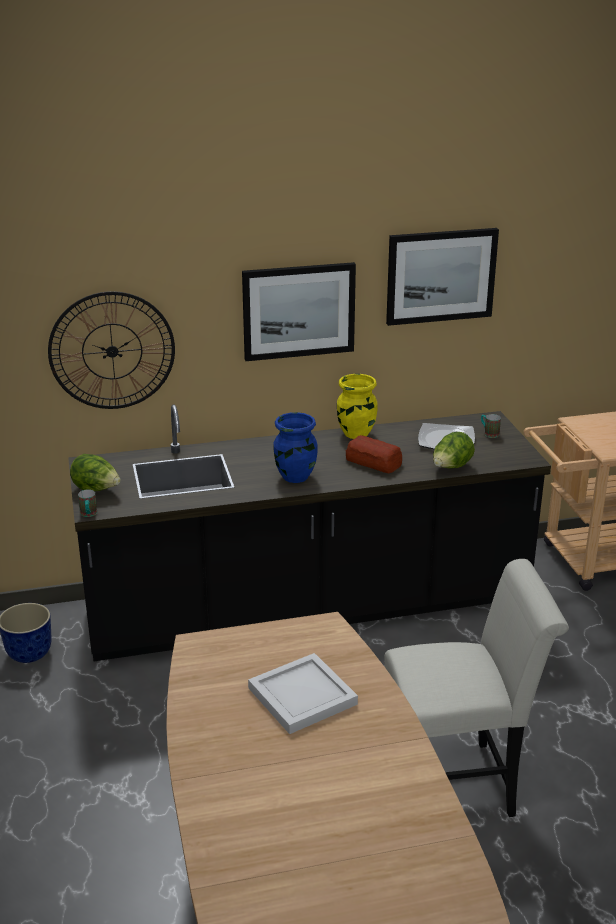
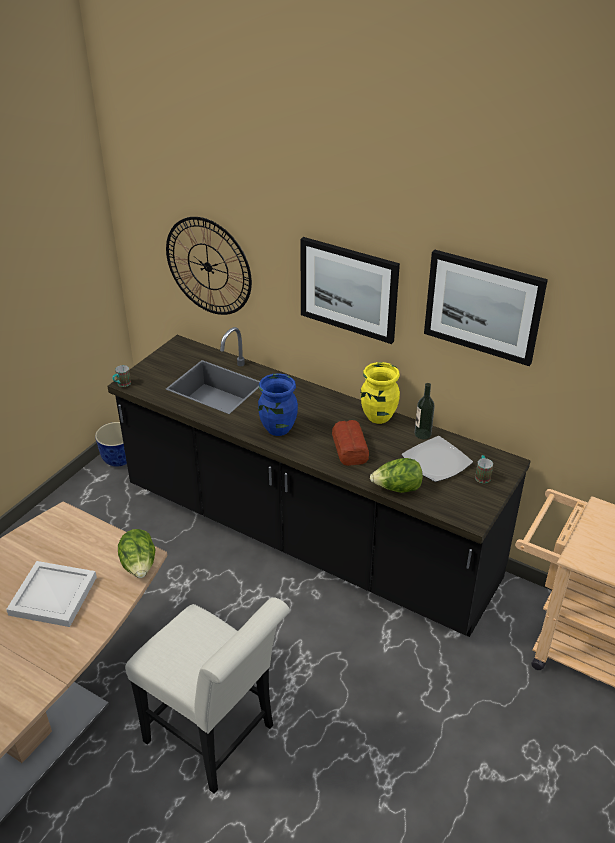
camera: 45 degrees right, 10 degrees up
lettuce [70,454,121,491] -> lettuce moved to [118,529,156,578]
none -> bottle [415,383,435,439]

